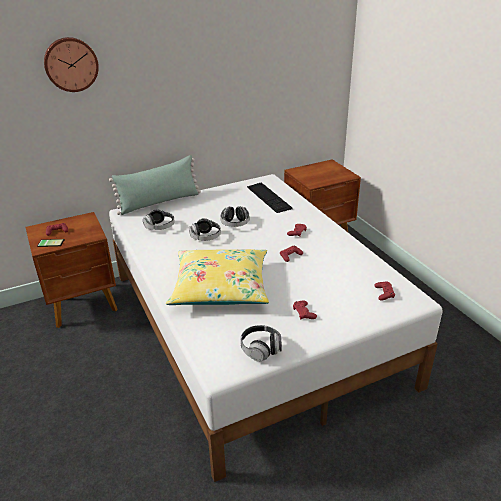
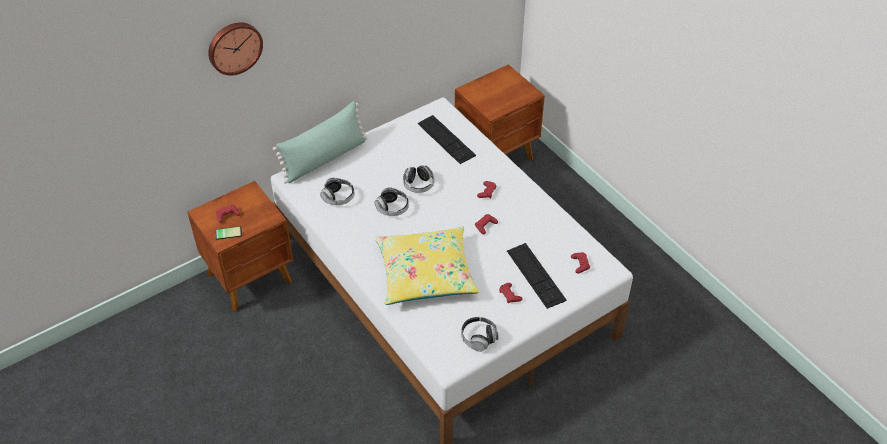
camera: 10 degrees left, 15 degrees up
none -> keyboard [507,243,567,309]

